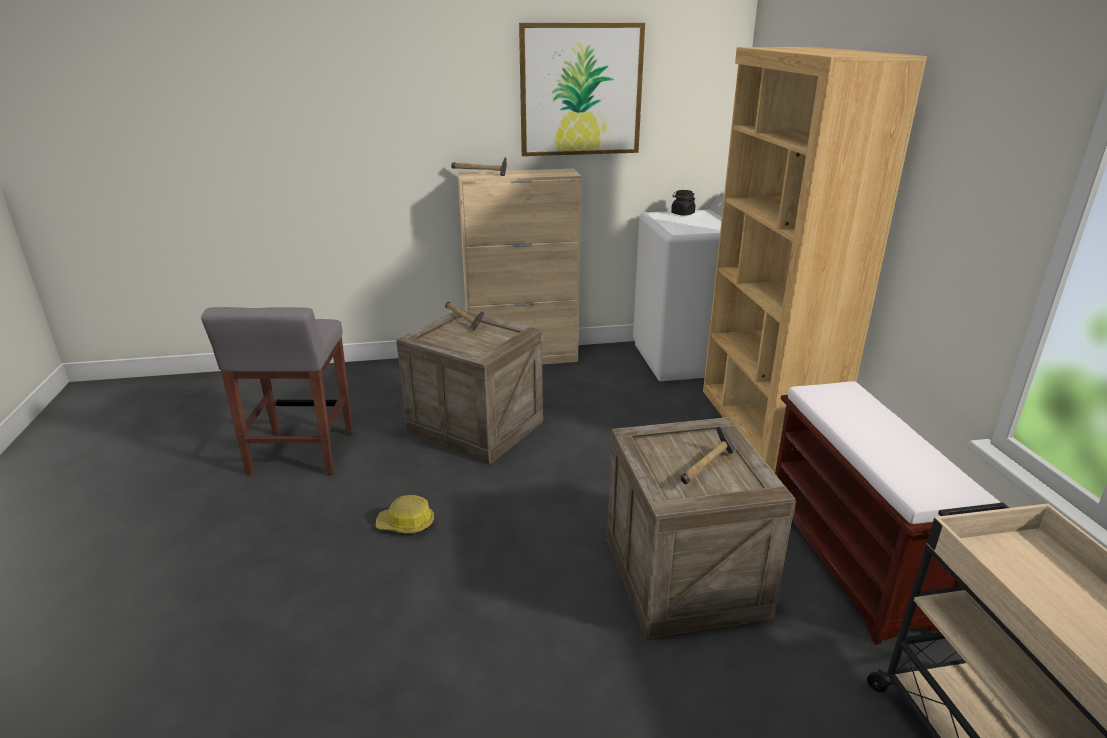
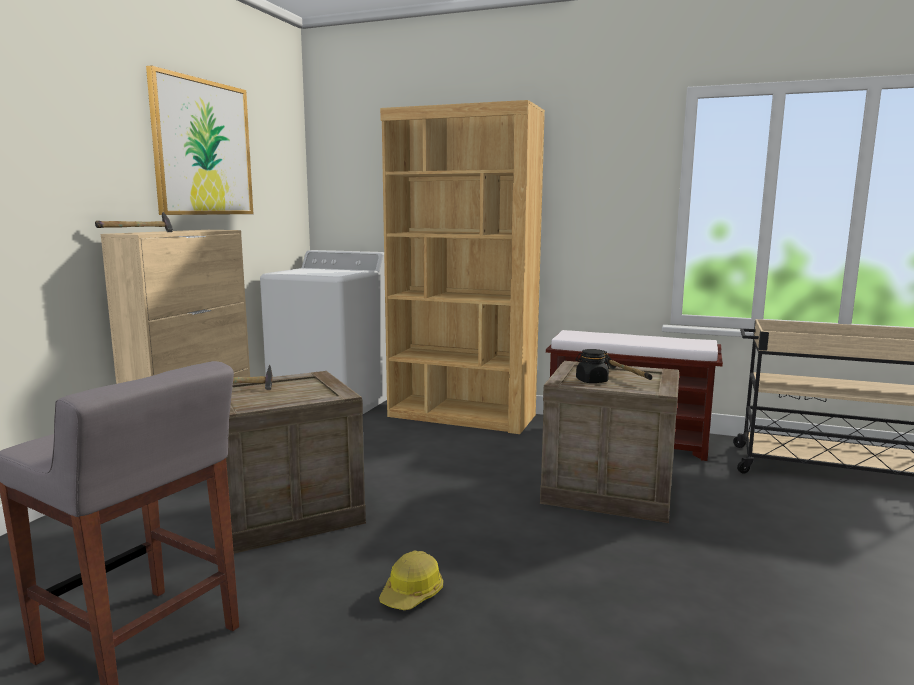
camera: 60 degrees left, 15 degrees down
black jar [671,190,695,216] -> black jar moved to [576,349,609,383]

